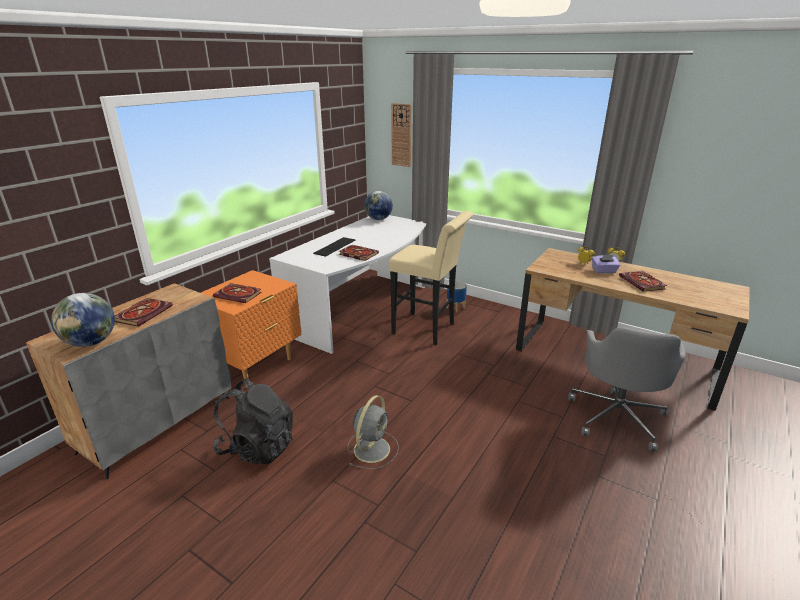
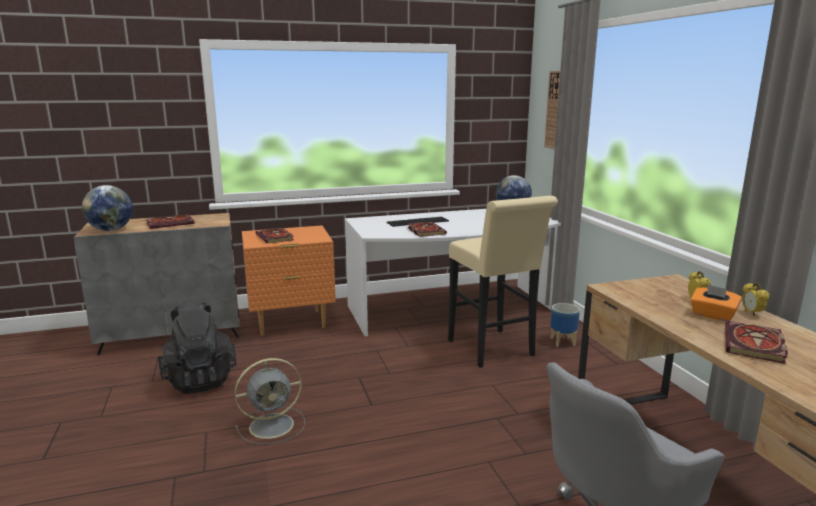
camera: 40 degrees right, 10 degrees down
purple tissue box [592,255,620,273] -> orange tissue box [690,284,742,322]

